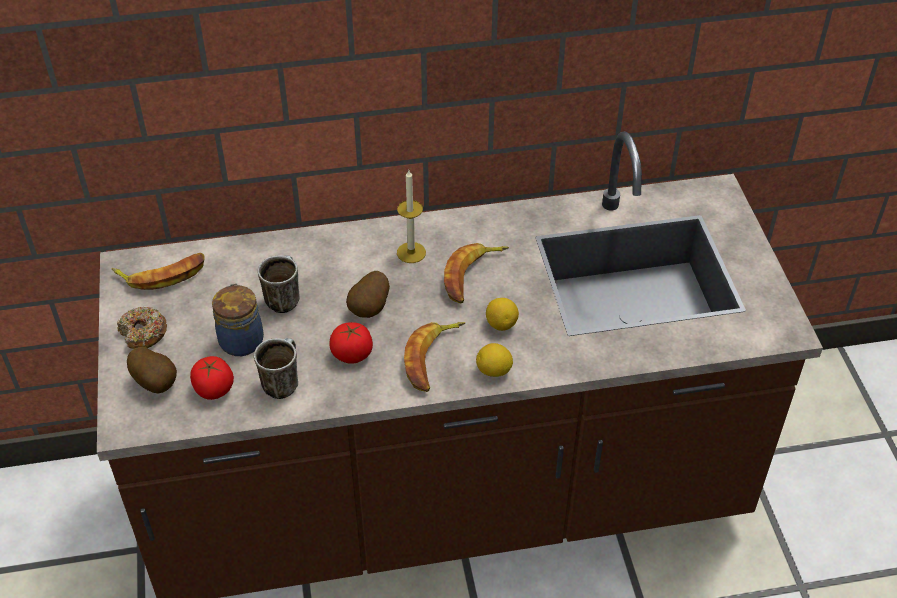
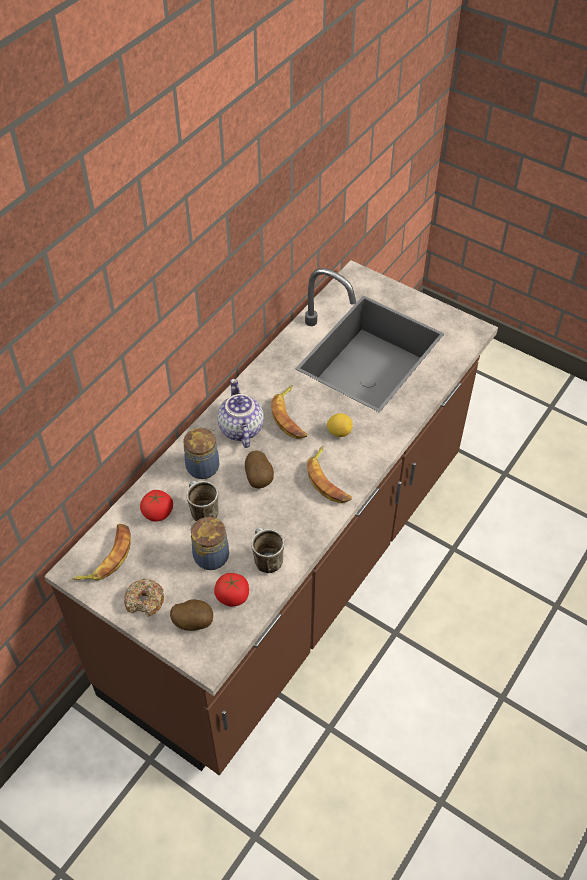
camera: 45 degrees left, 5 degrees up
tomato [329,322,373,364] -> tomato moved to [140,490,173,522]
candle [397,170,426,263] -> teapot [217,379,264,448]
lemon [476,343,513,377] -> none
none -> jar [183,428,219,479]

